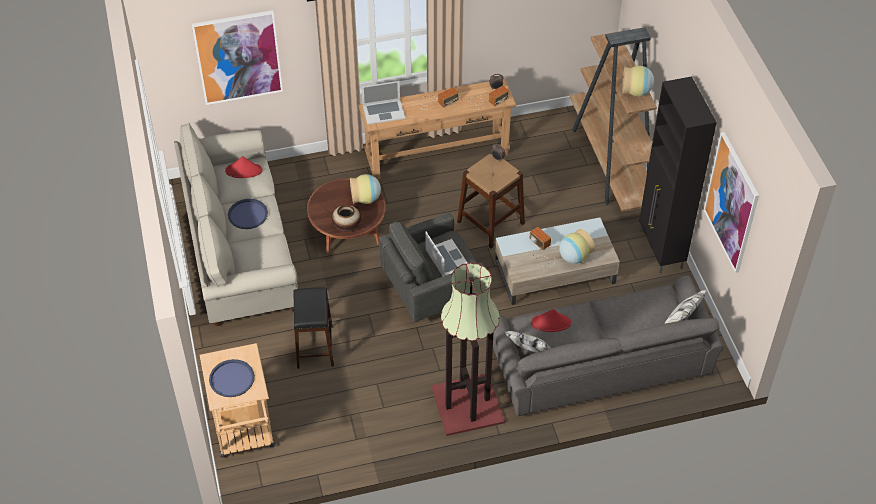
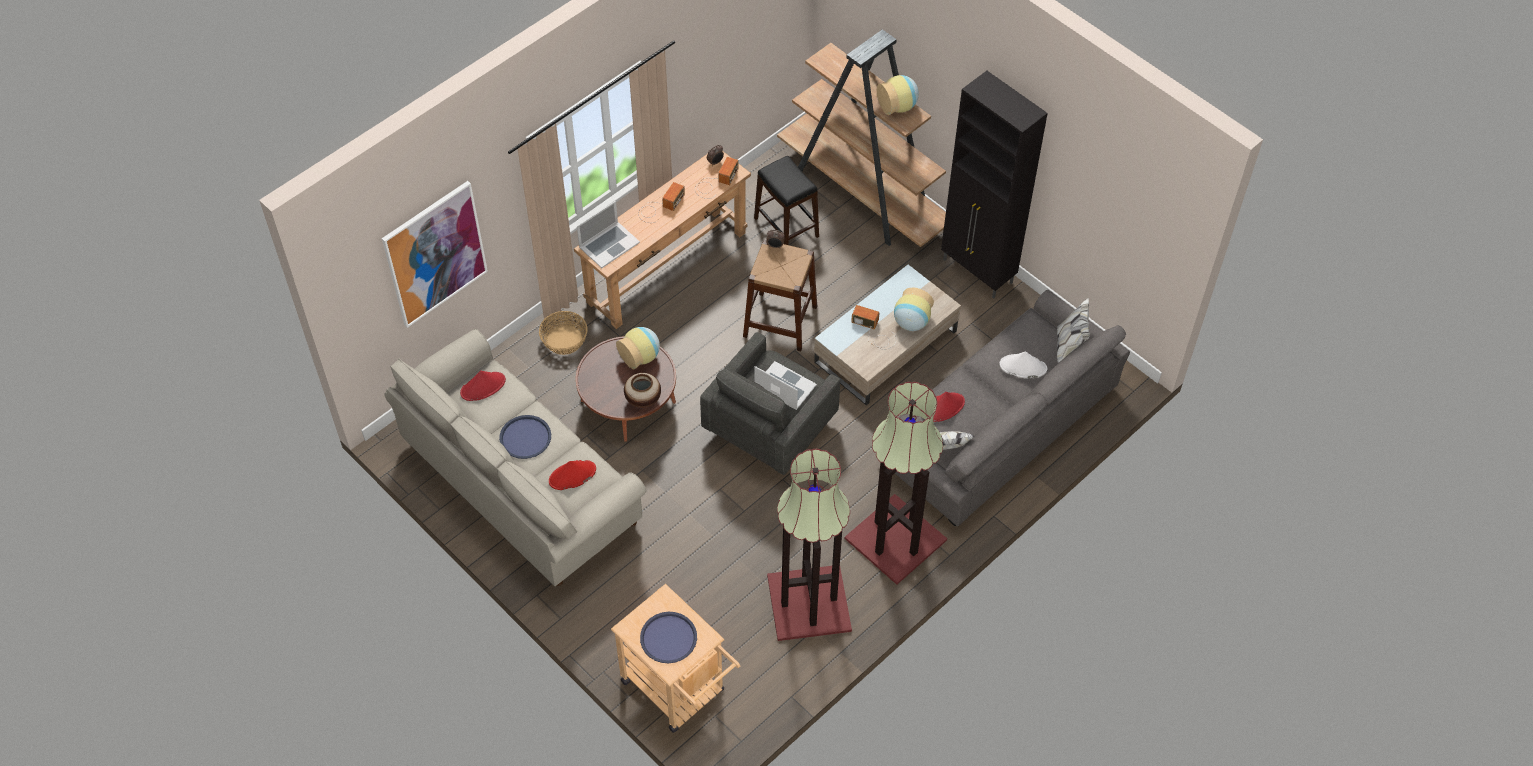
camera: 30 degrees left, 5 degrees up
black stool [294,288,334,369] -> black stool moved to [754,156,819,245]
picture [704,132,759,273] -> none
none -> basket [539,311,588,355]
none -> red hat [549,460,596,490]
none -> floor lamp [767,449,852,641]
none -> white hat [999,352,1047,379]

